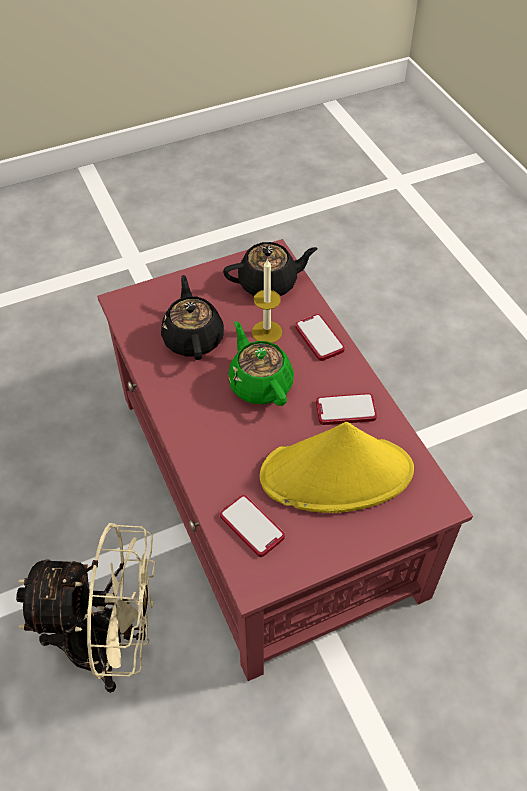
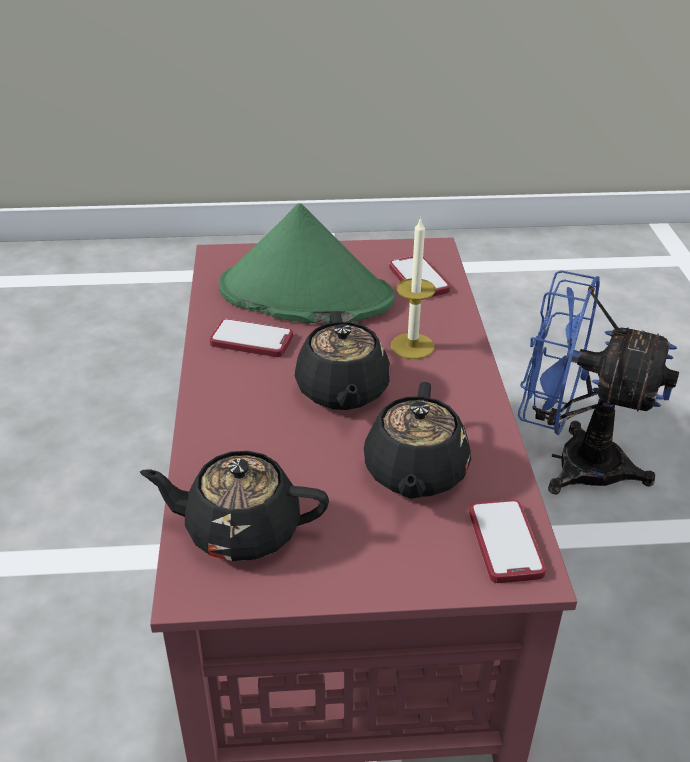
camera: 160 degrees left, 15 degrees down
beige fan [16,523,155,693] -> blue fan [518,270,679,495]
green teapot [228,321,294,406] -> black teapot [295,311,390,410]
candle [252,258,282,343] -> candle moved to [391,217,436,359]
yellow hat [260,422,414,513] -> green hat [219,203,395,323]
phone [295,314,345,361] -> phone moved to [469,500,546,583]

